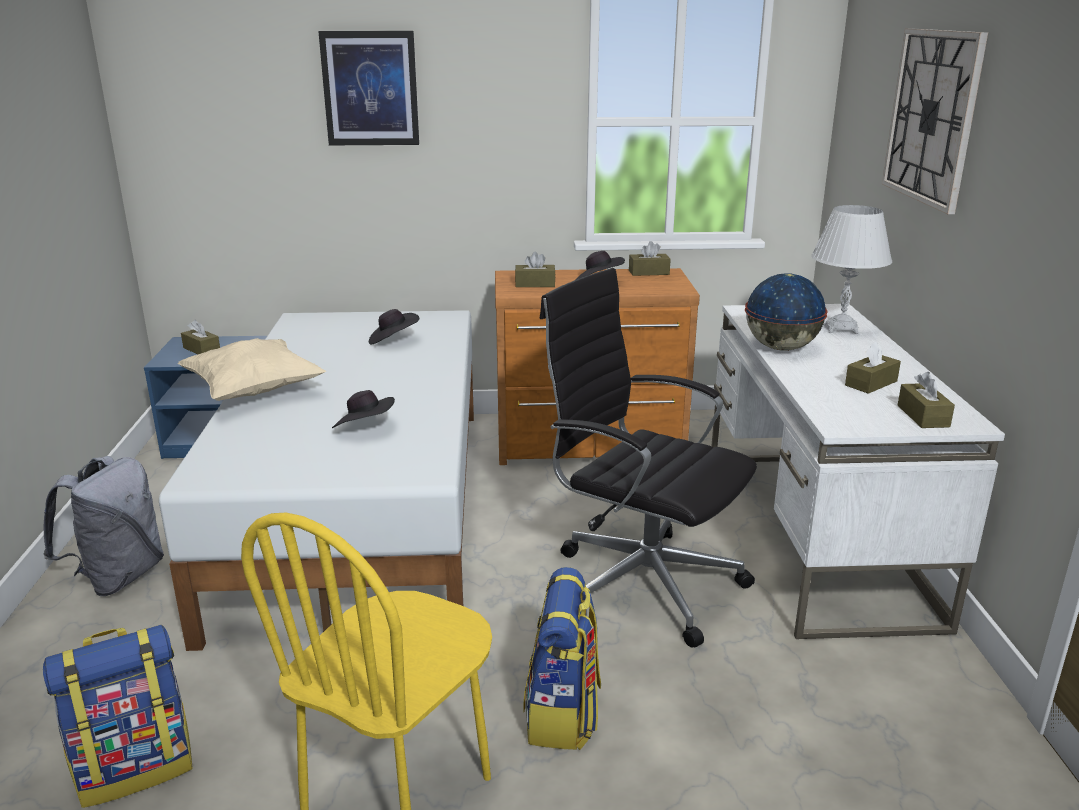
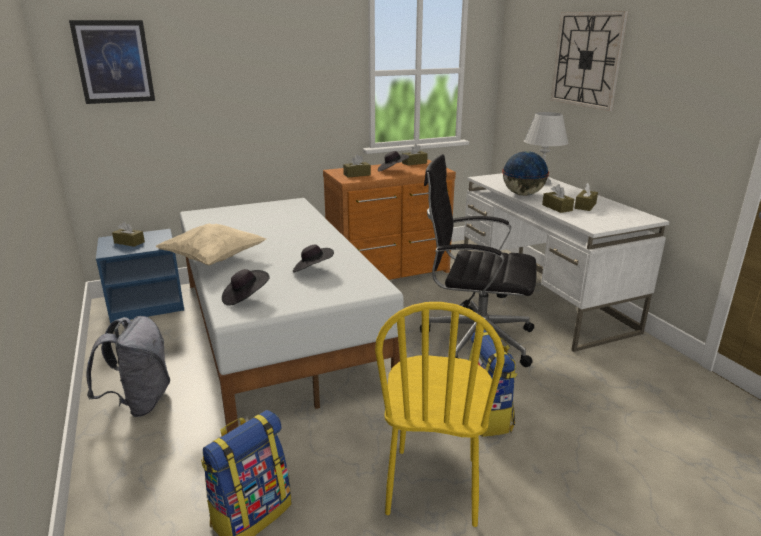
camera: 20 degrees left, 0 degrees up
picture [318,31,419,145] -> picture moved to [69,20,155,104]
black hat [369,309,419,345] -> black hat moved to [222,269,270,306]
brown tissue box [898,372,955,428] -> brown tissue box moved to [542,184,574,213]

